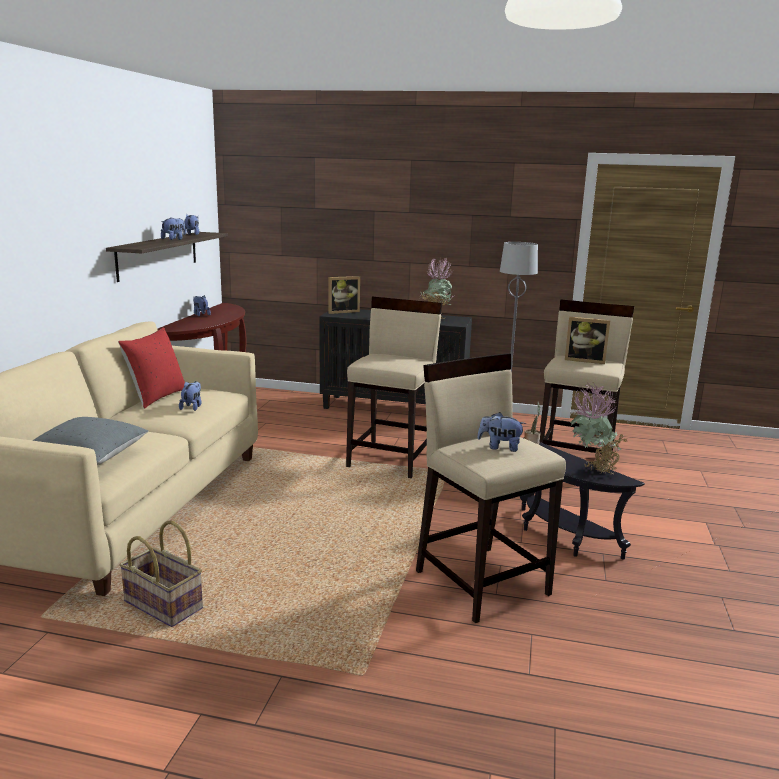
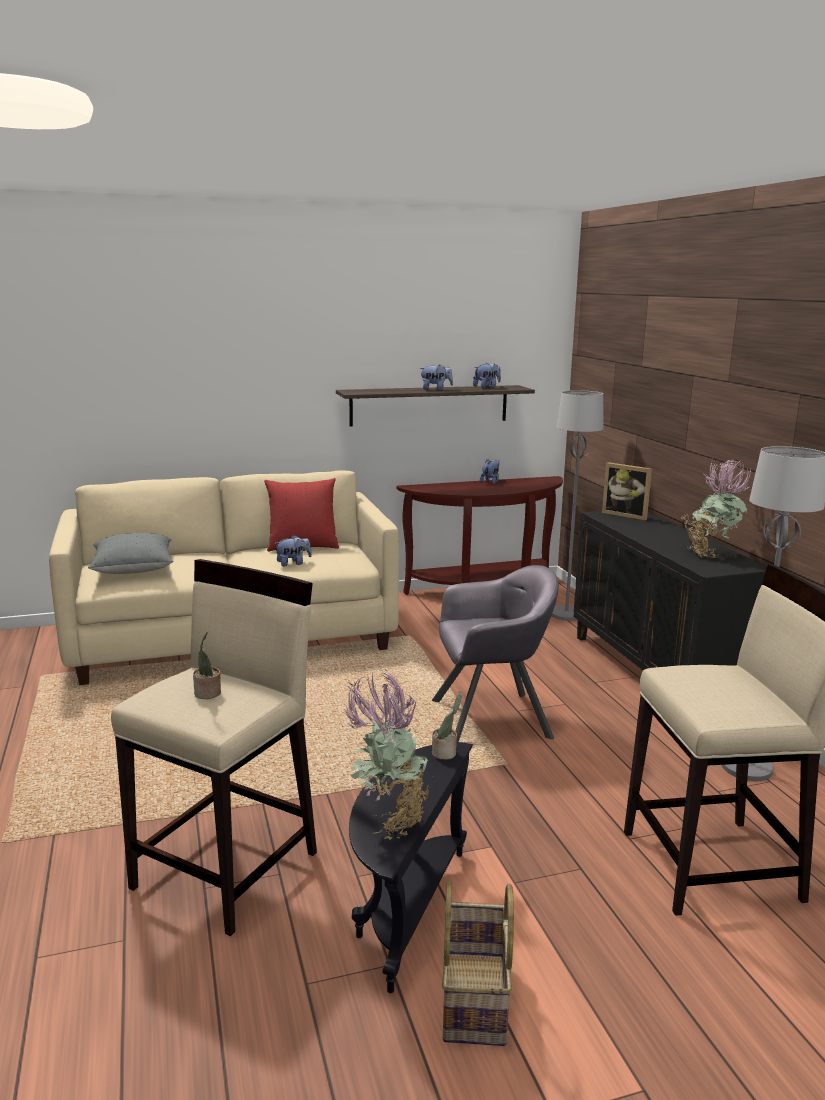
camera: 60 degrees right, 0 degrees up
basket [119,521,203,627] -> basket moved to [442,880,514,1046]
beige stool [346,297,442,478] -> grey armchair [432,565,559,742]
plush toy [477,412,526,452] -> potted plant [193,631,221,699]
picture frame [565,317,610,364] -> none
none -> grey floor lamp [552,390,603,621]

